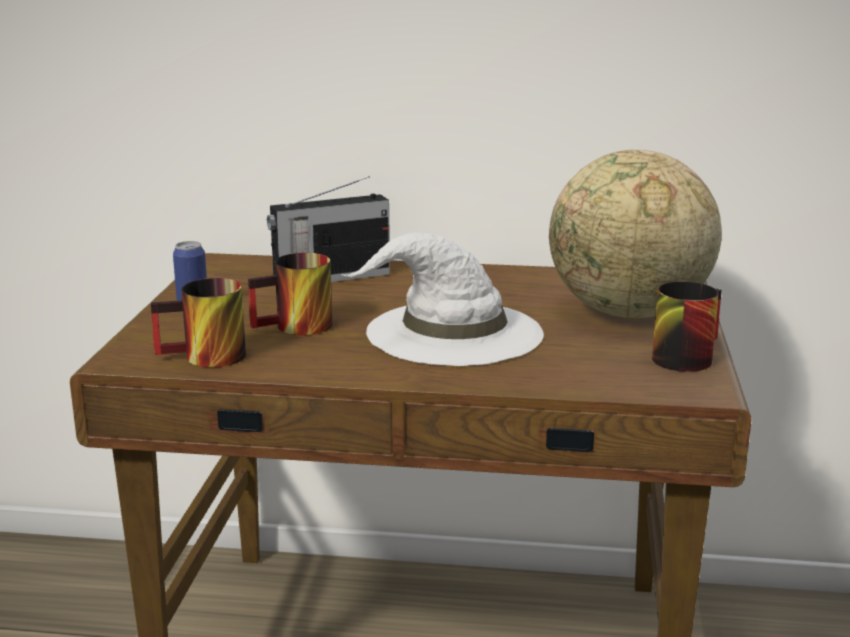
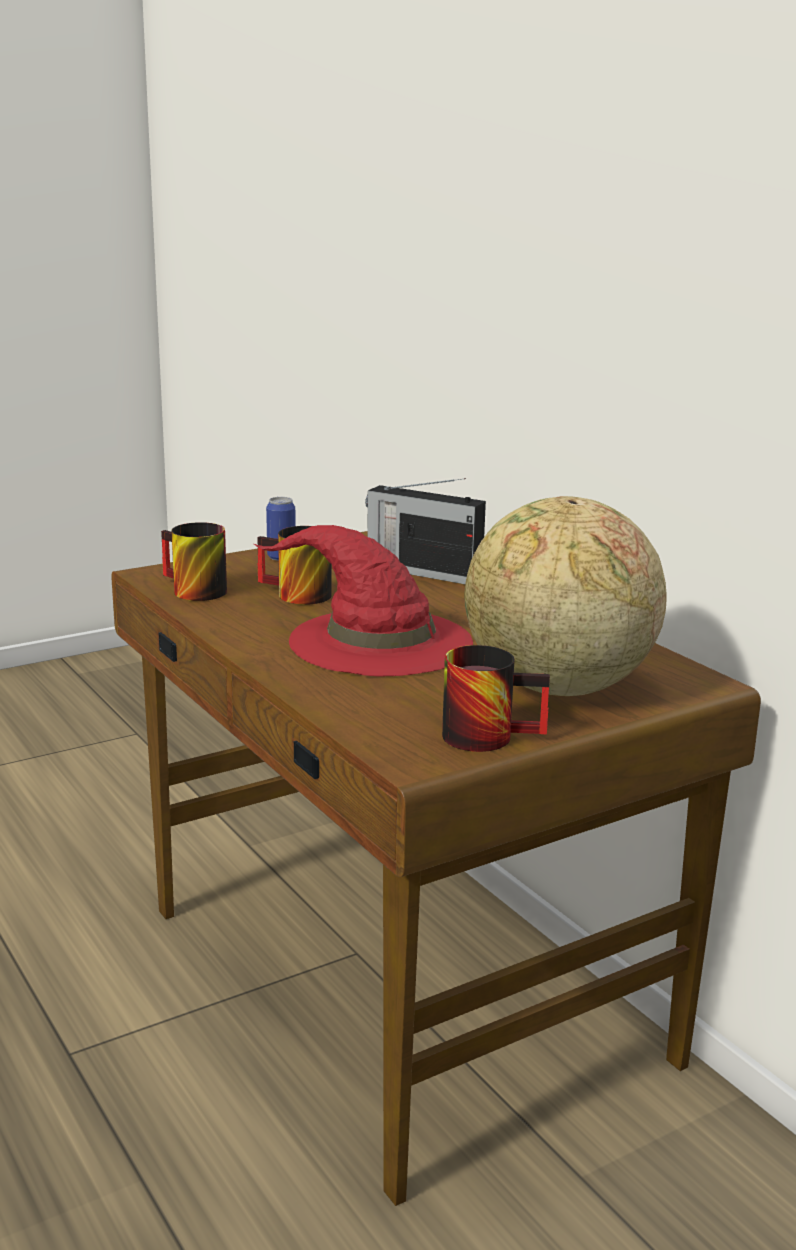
camera: 50 degrees right, 0 degrees up
white hat [341,233,544,366] -> red hat [254,525,473,676]

